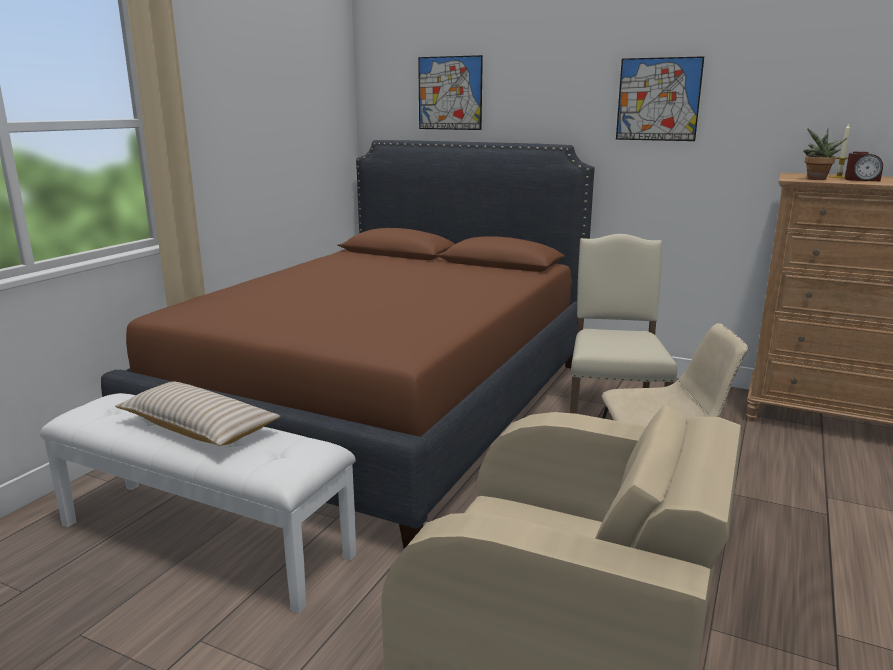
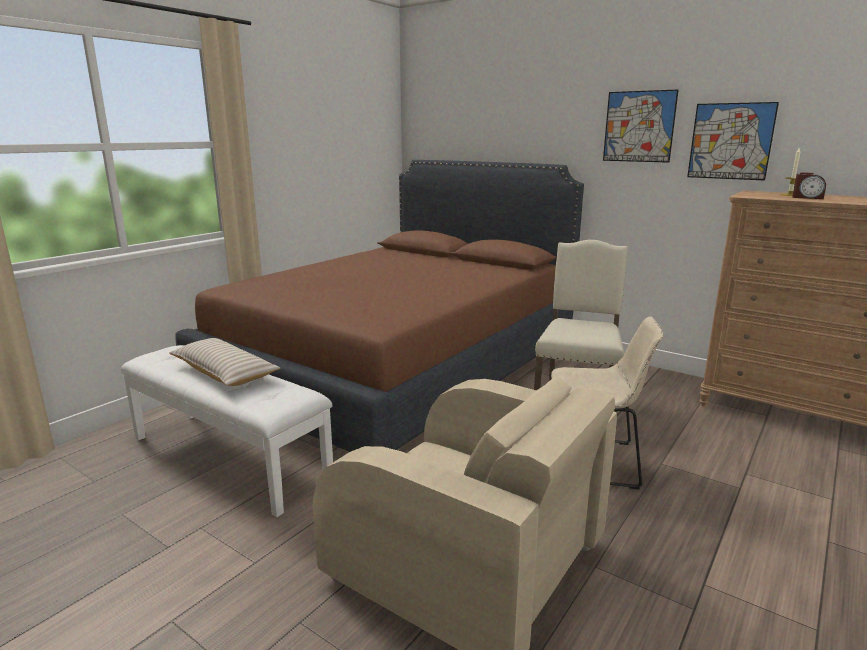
camera: 10 degrees right, 0 degrees up
picture [418,55,483,130] -> picture moved to [687,102,779,180]
potted plant [803,128,847,180] -> none

